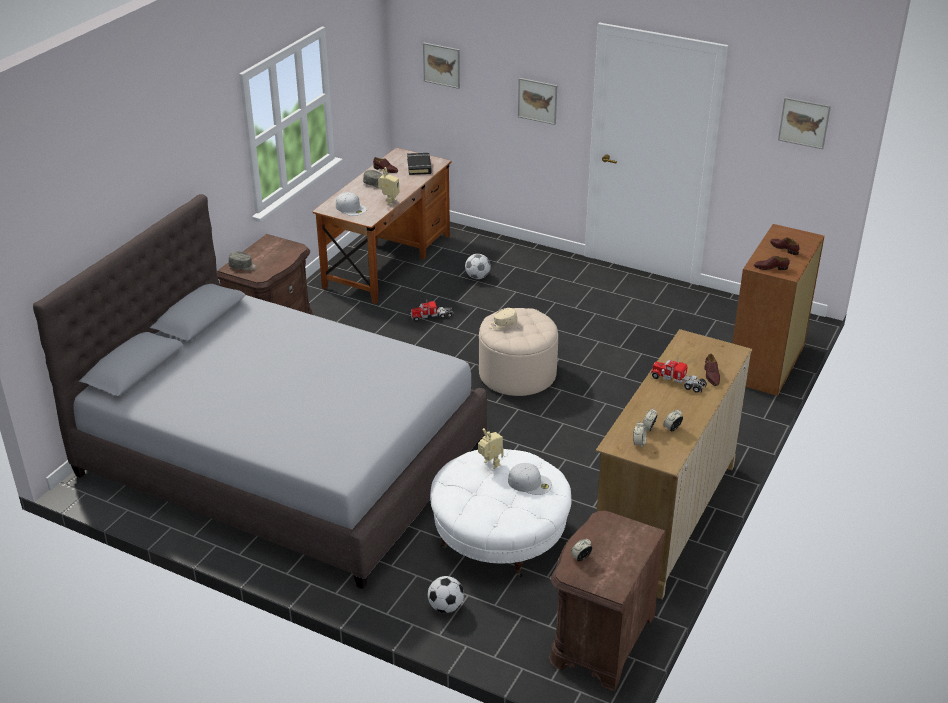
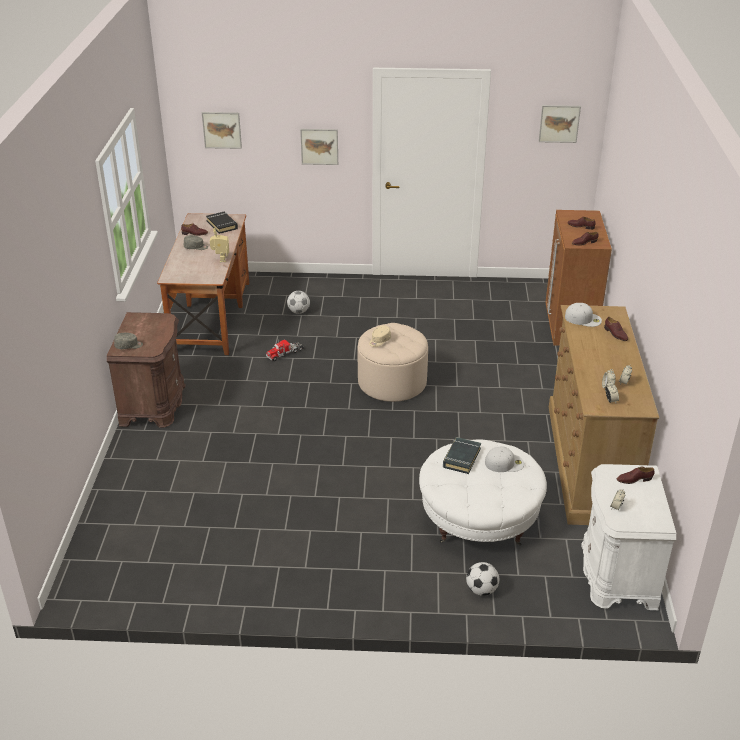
camera: 25 degrees left, 0 degrees up
grey bed [33,194,487,589] -> none
white cap [336,192,367,216] -> white cap moved to [565,303,602,327]
toy robot [478,428,504,469] -> black book [443,437,481,474]
brown nightstand [549,511,666,691] -> white nightstand [581,464,676,610]
toy truck [650,358,707,394] -> none
none -> brown shoe [617,467,655,484]

